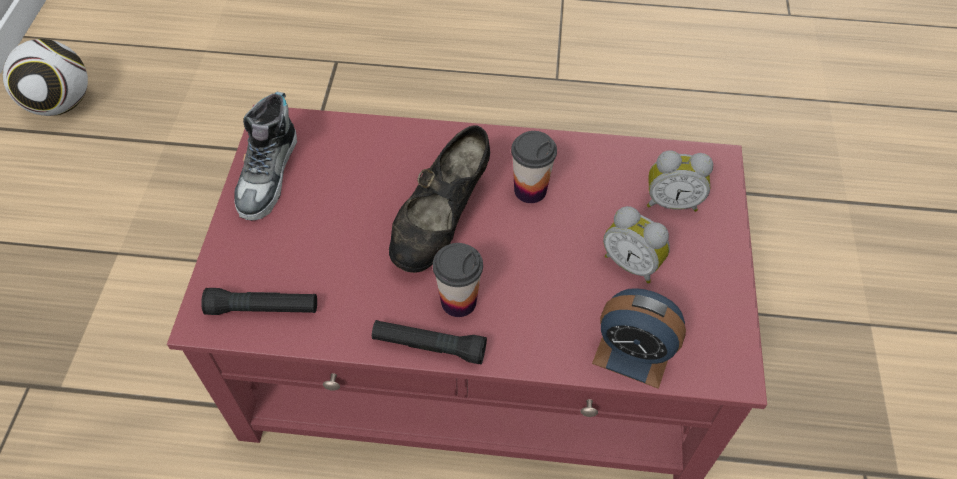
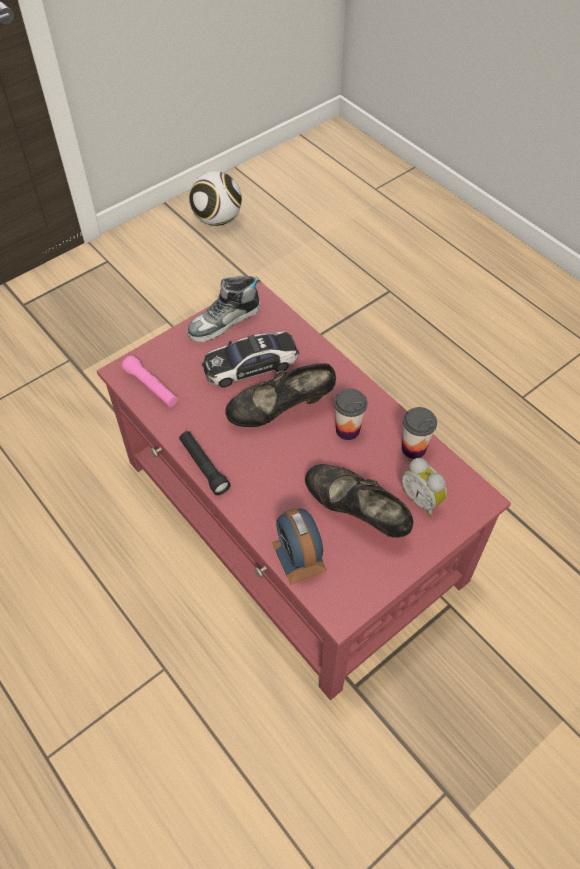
camera: 45 degrees right, 0 degrees up
black flashlight [201,288,317,315] -> pink flashlight [122,355,178,407]
cup [433,243,483,317] -> cup moved to [402,407,437,459]
alarm clock [603,206,670,284] -> black shoe [305,464,413,538]
none -> toy car [202,332,299,388]

